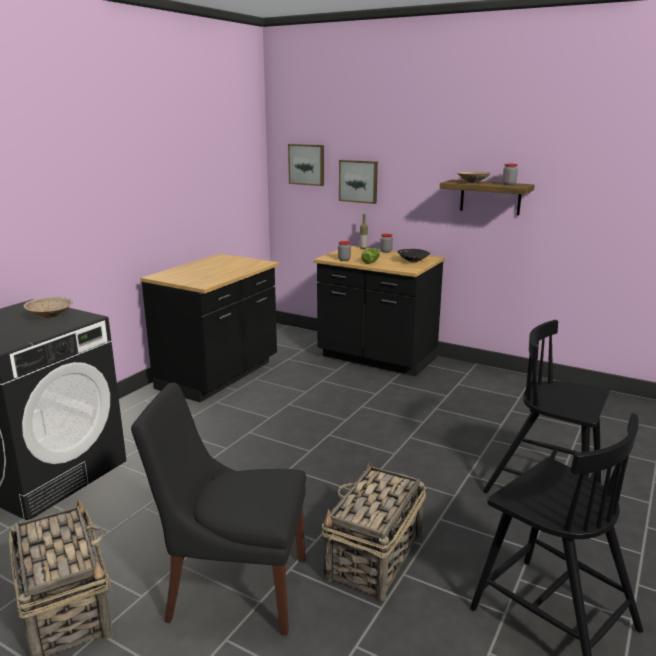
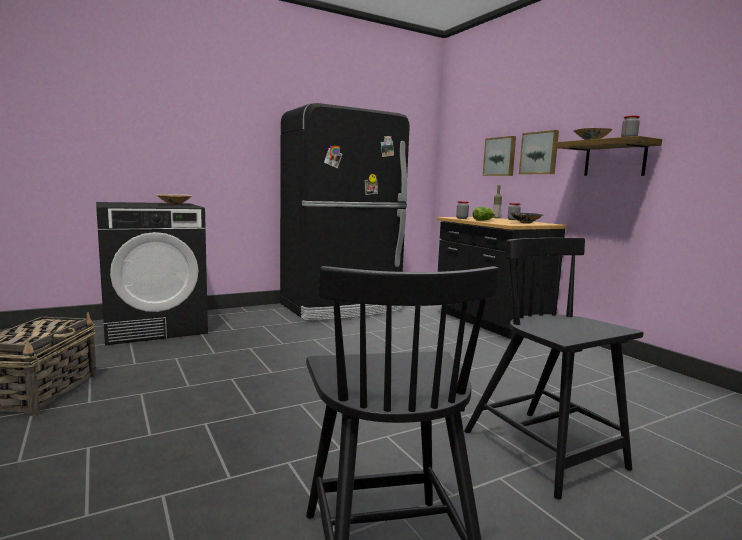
camera: 30 degrees right, 10 degrees down
black chair [131,383,306,635] -> none
black counter [140,254,279,403] -> black fridge [280,103,410,321]
picture [288,144,324,186] -> picture moved to [519,130,559,174]
basket [322,459,426,601] -> none

